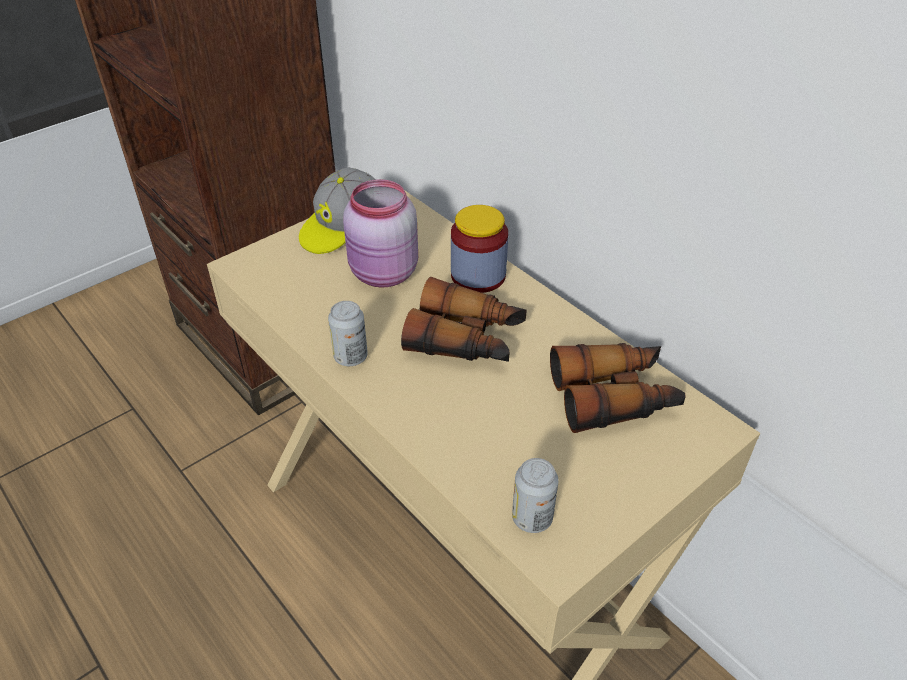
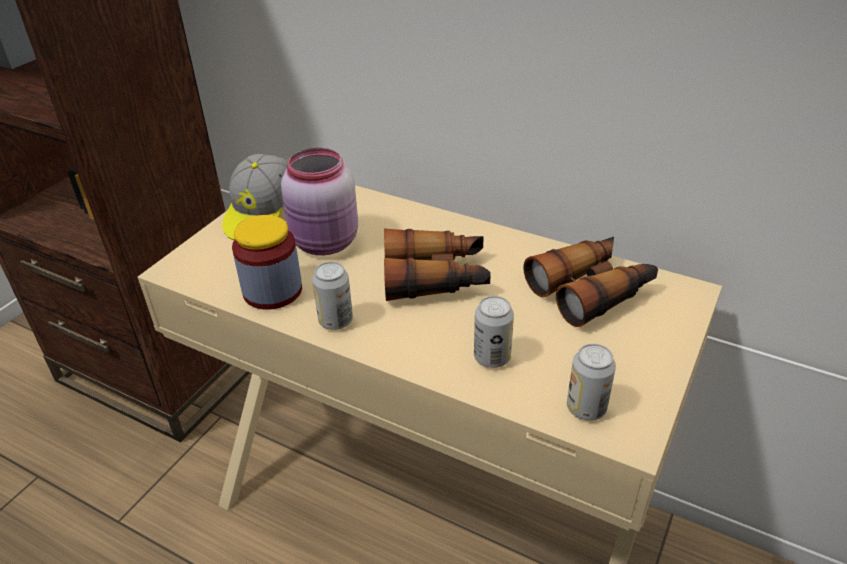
camera: 20 degrees left, 5 degrees down
jar [451,205,508,293] -> jar moved to [232,215,302,310]
none -> can [474,296,514,368]

